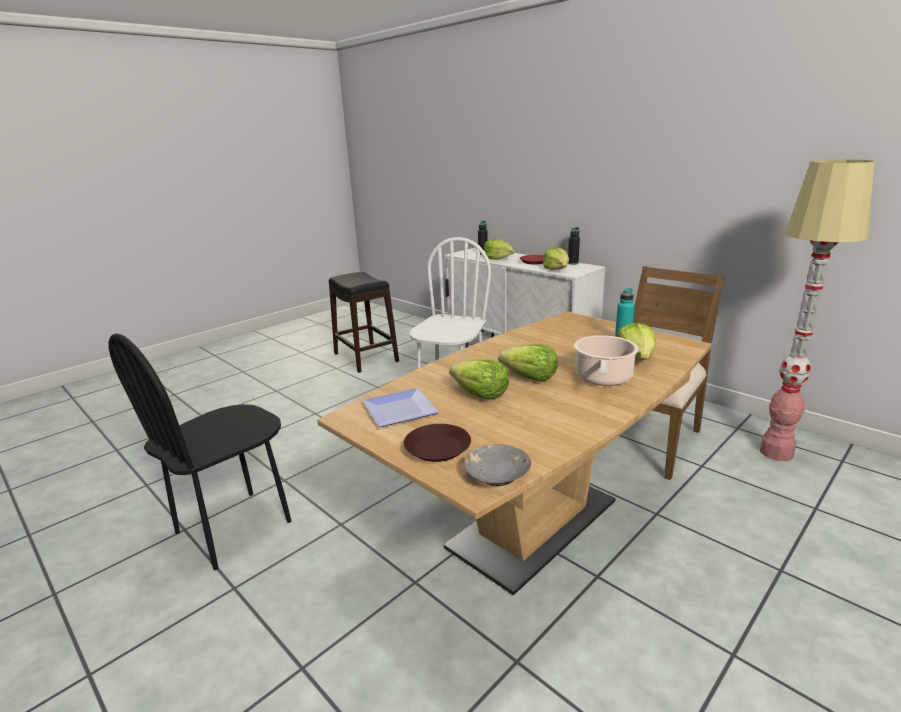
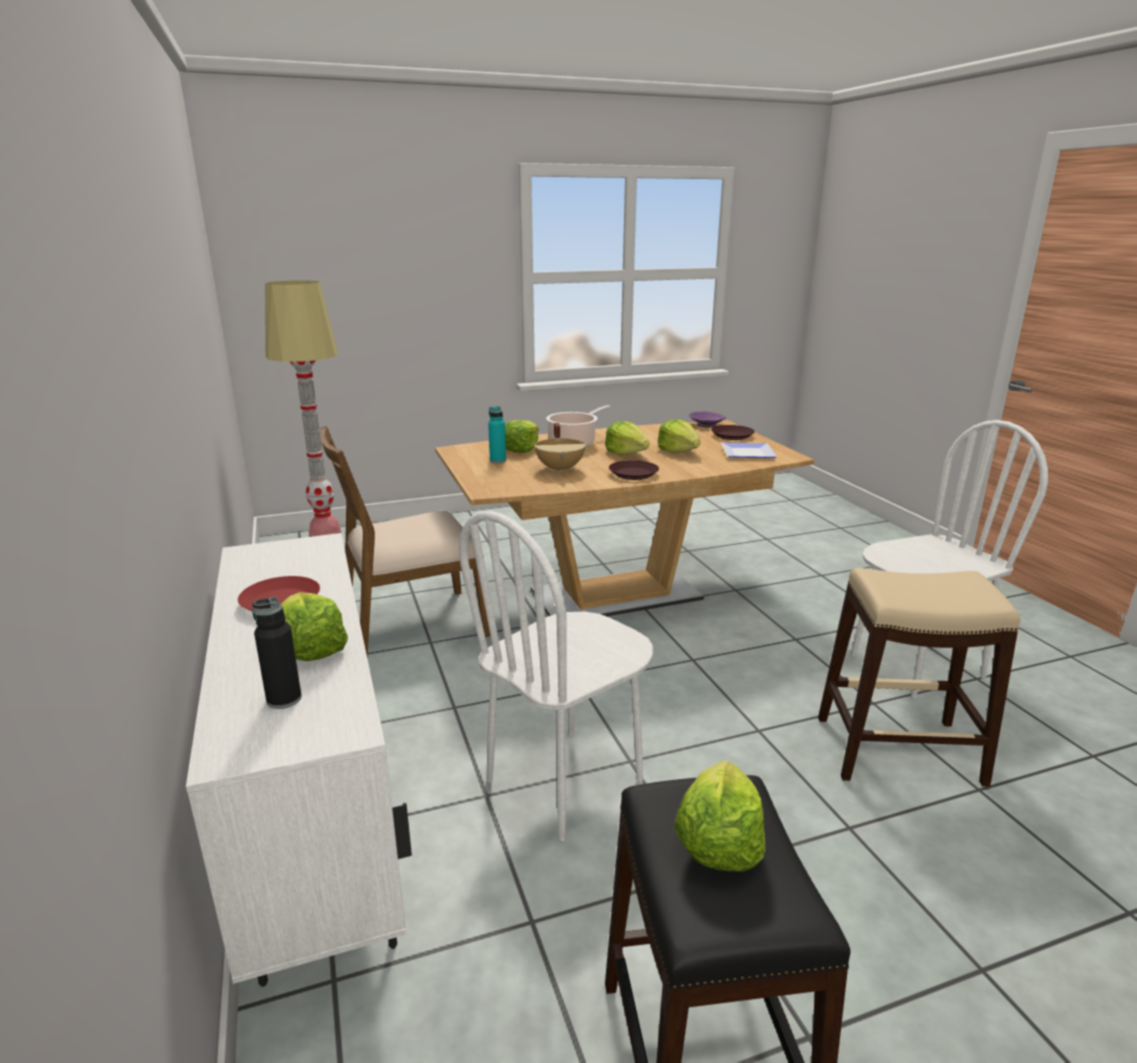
camera: 155 degrees left, 0 degrees up
black chair [108,333,291,570] -> white chair [851,420,1048,698]
grey bowl [464,444,531,486] -> purple bowl [689,411,726,427]
lettuce [543,247,569,270] -> lettuce moved to [674,761,765,872]
black bottle [568,227,580,265] -> none
none -> beige cooking pot [534,423,586,473]
none -> brown plate [609,460,659,480]
none -> beige stool [818,568,1021,787]

